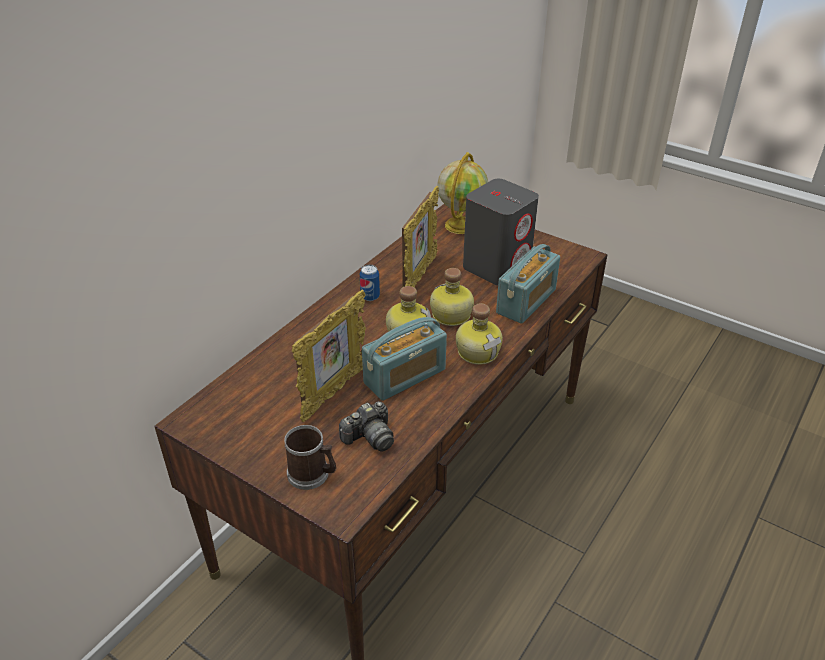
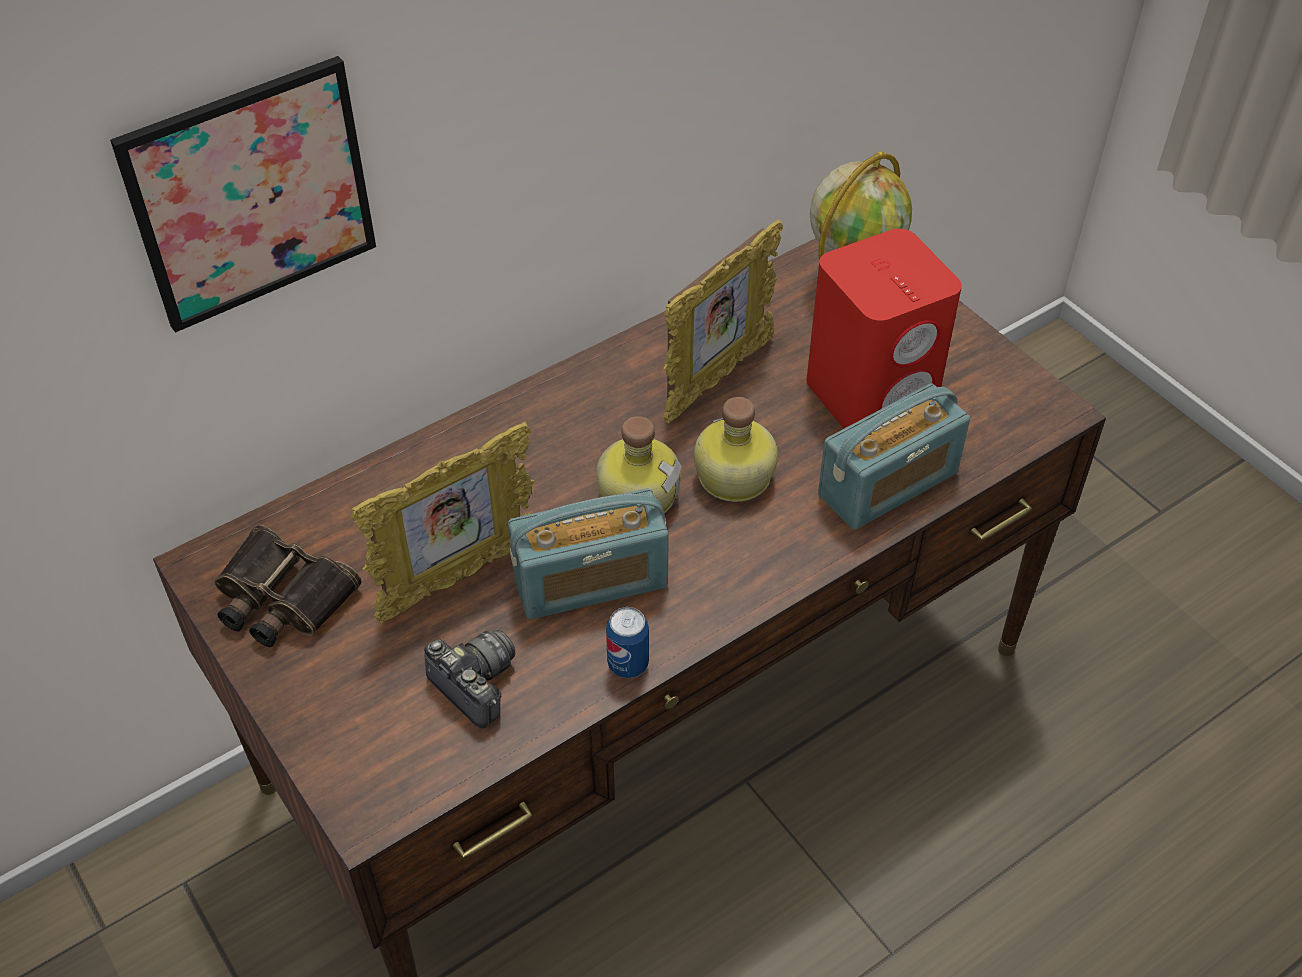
camera: 20 degrees right, 10 degrees up
mug [284,425,336,490] -> none
camera [339,401,394,452] -> camera turned 120 degrees counterclockwise [424,630,515,729]
can [360,264,380,301] -> can moved to [606,607,649,678]
bottle [456,303,503,365] -> none
grey speaker [463,179,539,286] -> red speaker [807,229,962,428]
none -> picture [110,56,376,333]
none -> binoculars [214,525,362,647]

